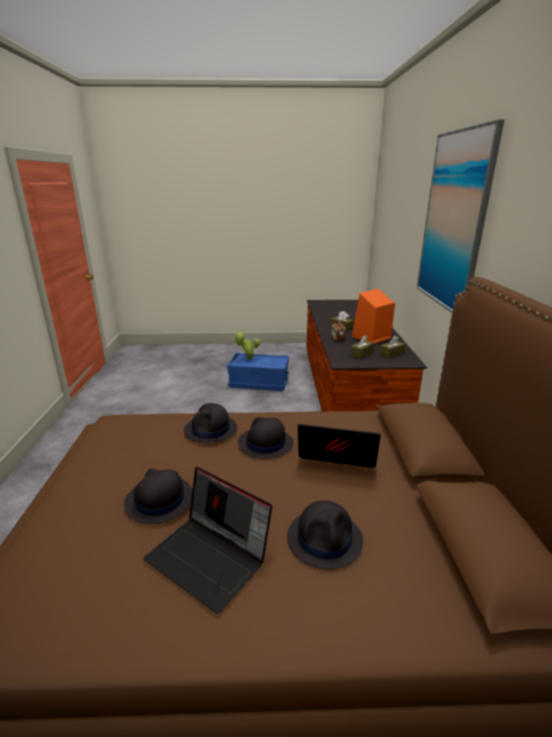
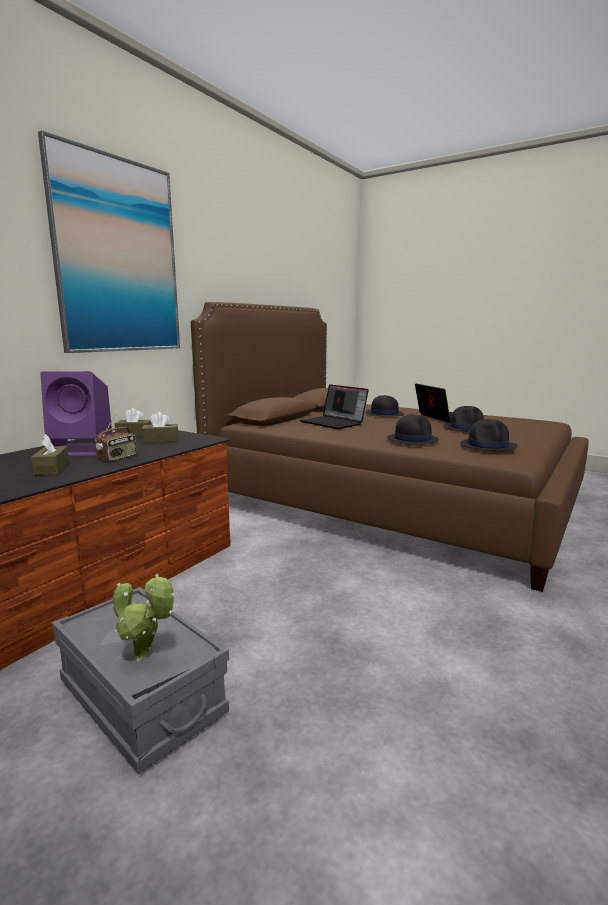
camera: 145 degrees left, 10 degrees down
blue storage box [227,353,289,391] -> grey storage box [52,587,229,774]
black hat [238,417,293,459] -> black hat moved to [460,419,518,451]
orange speaker [352,289,395,344] -> purple speaker [40,371,112,456]

